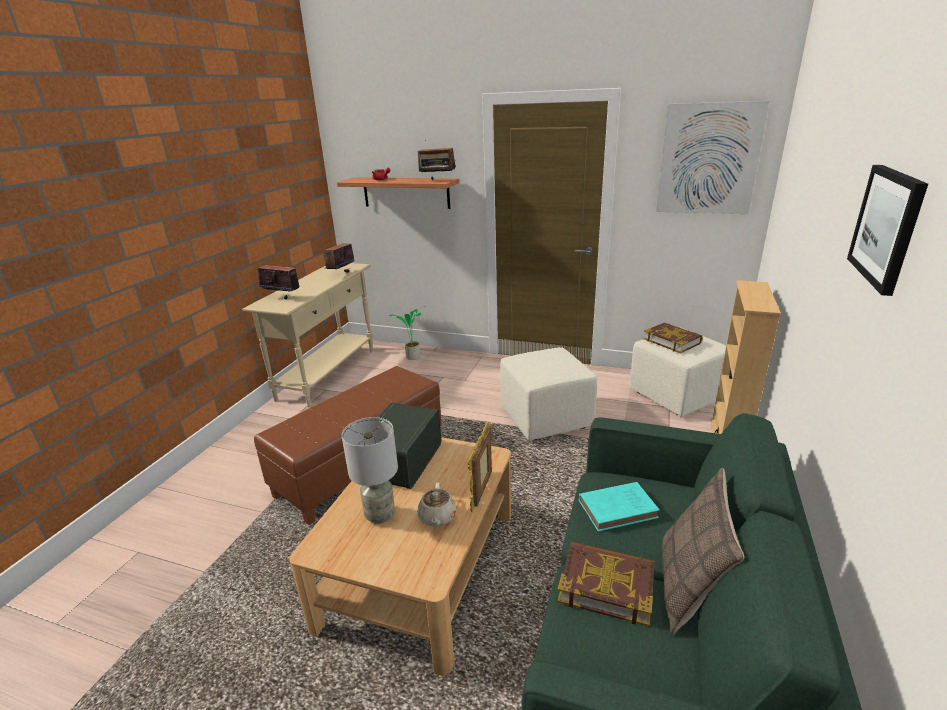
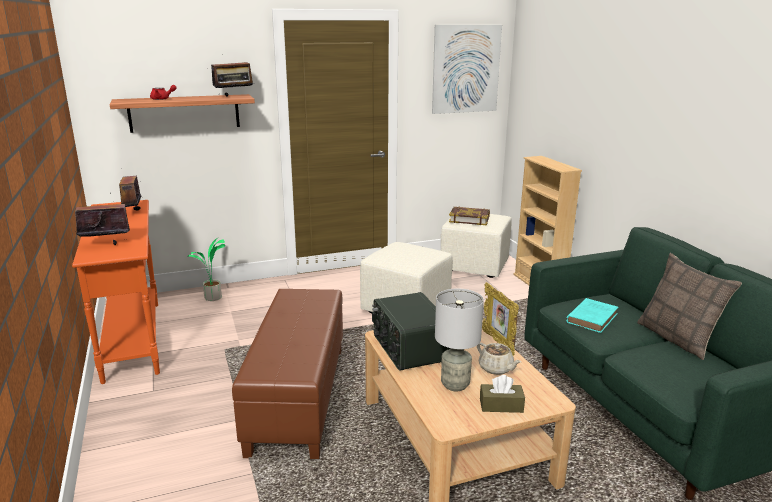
camera: 40 degrees left, 5 degrees down
beige console table [242,263,373,407] -> orange console table [72,200,160,384]
book [558,542,655,627] -> none
picture [847,165,928,296] -> none
none -> brown tissue box [480,375,525,413]

